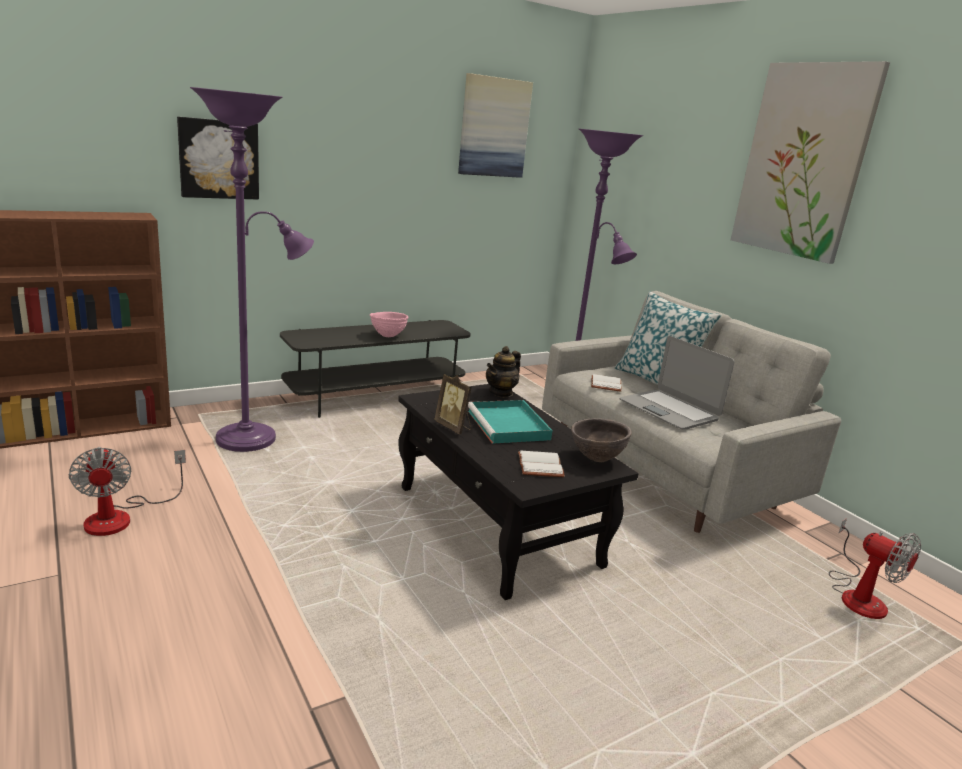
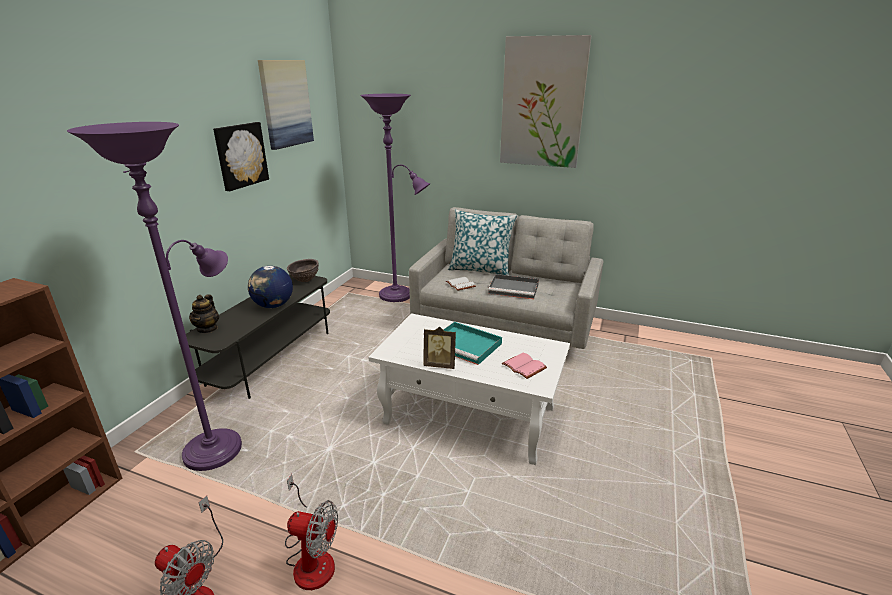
camera: 35 degrees left, 5 degrees up
picture [177,117,259,200] -> picture moved to [213,122,269,191]
pink bowl [370,312,408,337] -> globe [248,266,293,308]
black coffee table [398,384,639,600] -> white coffee table [369,313,570,465]
teapot [486,346,521,398] -> teapot moved to [189,295,219,334]
white book [518,450,565,477] -> pink book [502,353,547,379]
brown bowl [571,418,632,462] -> brown bowl moved to [287,259,319,282]
laptop [620,336,735,429] -> grey tray [488,274,539,299]
fan [829,518,921,619] -> fan moved to [285,474,338,590]

